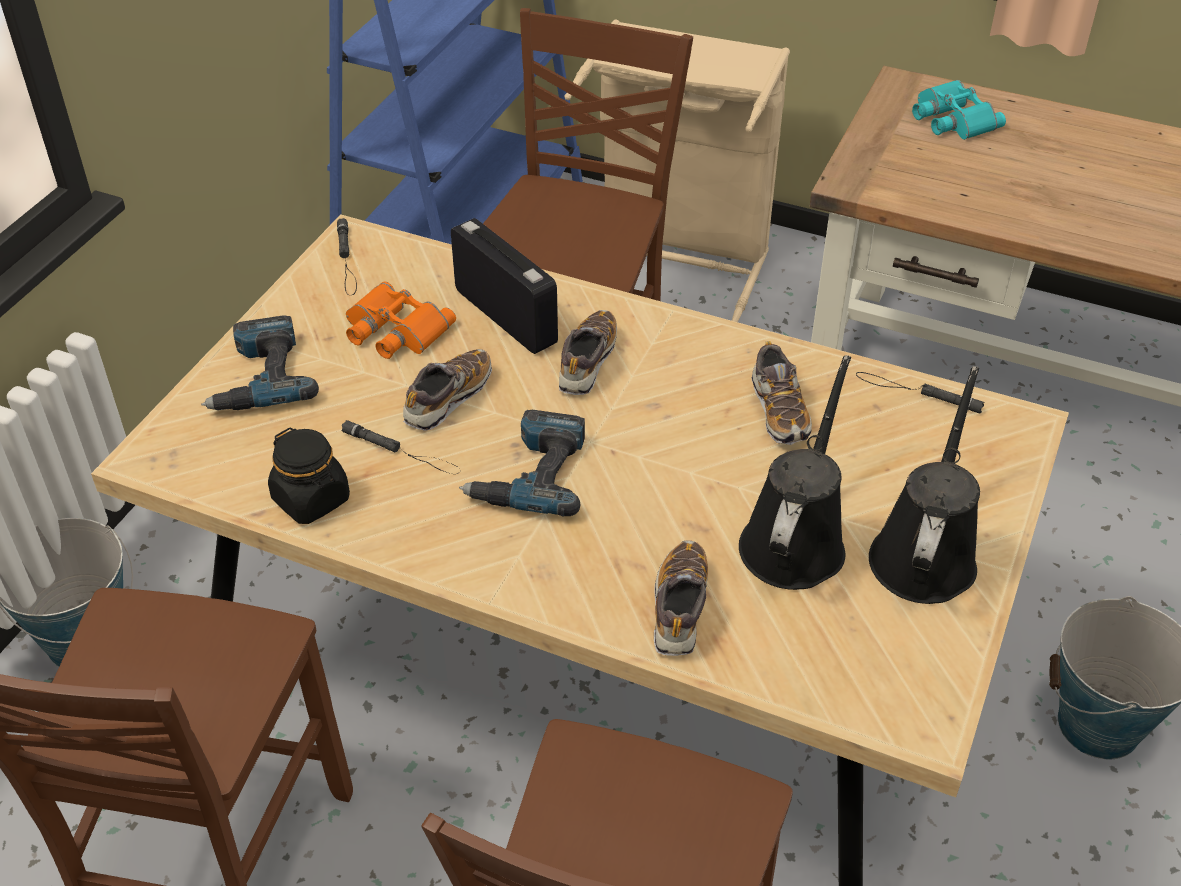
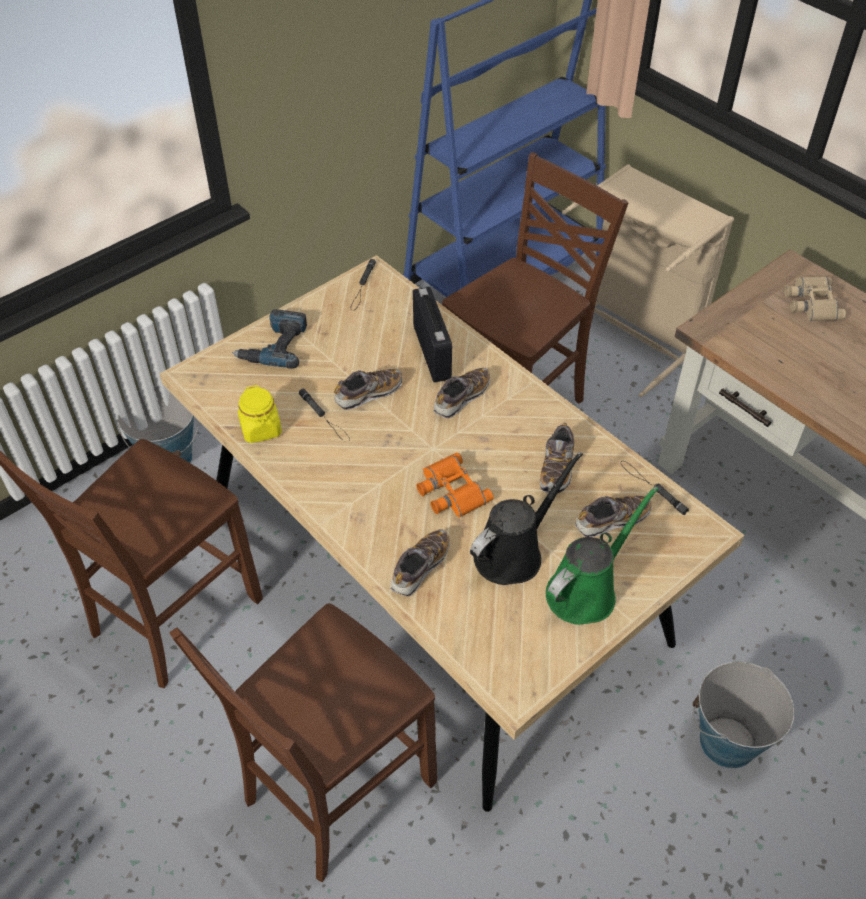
camera: 25 degrees right, 5 degrees up
black jar [268,427,350,524] -> yellow jar [238,385,282,443]
orange binoculars [346,281,456,359] -> orange binoculars moved to [416,452,494,517]
power drill [459,410,585,517] -> none
black watering can [869,366,980,604] -> green watering can [546,486,658,625]
turquoise binoculars [912,80,1006,140] -> beige binoculars [784,276,846,321]
none -> shoe [575,496,652,537]

